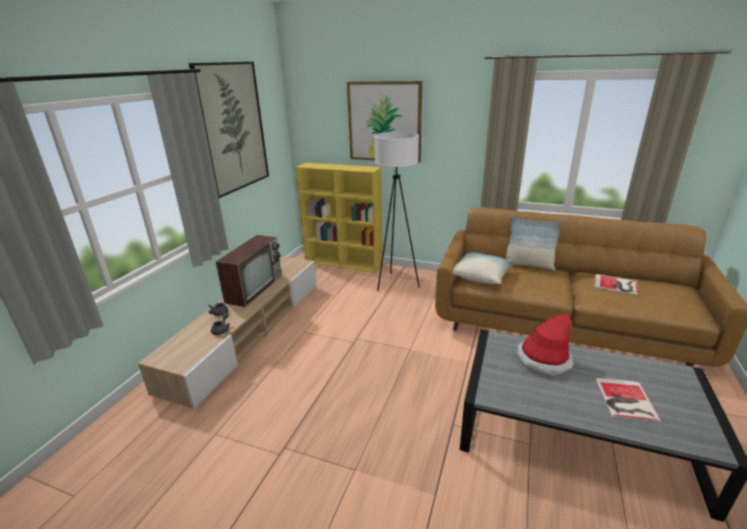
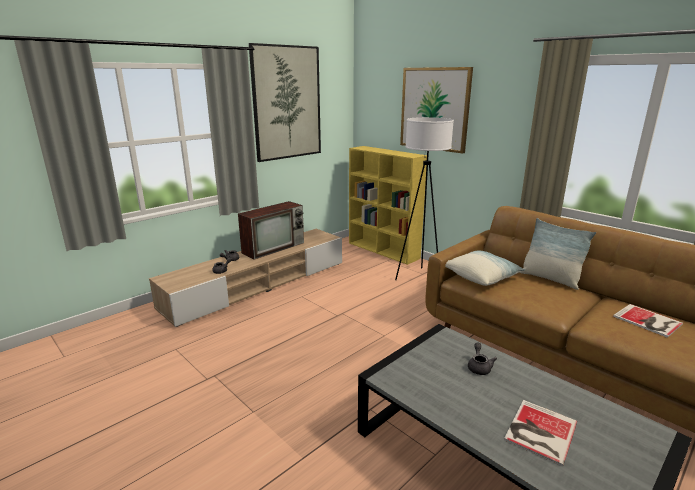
camera: 25 degrees right, 5 degrees down
hat [516,314,574,376] -> grey teapot [468,342,497,375]

